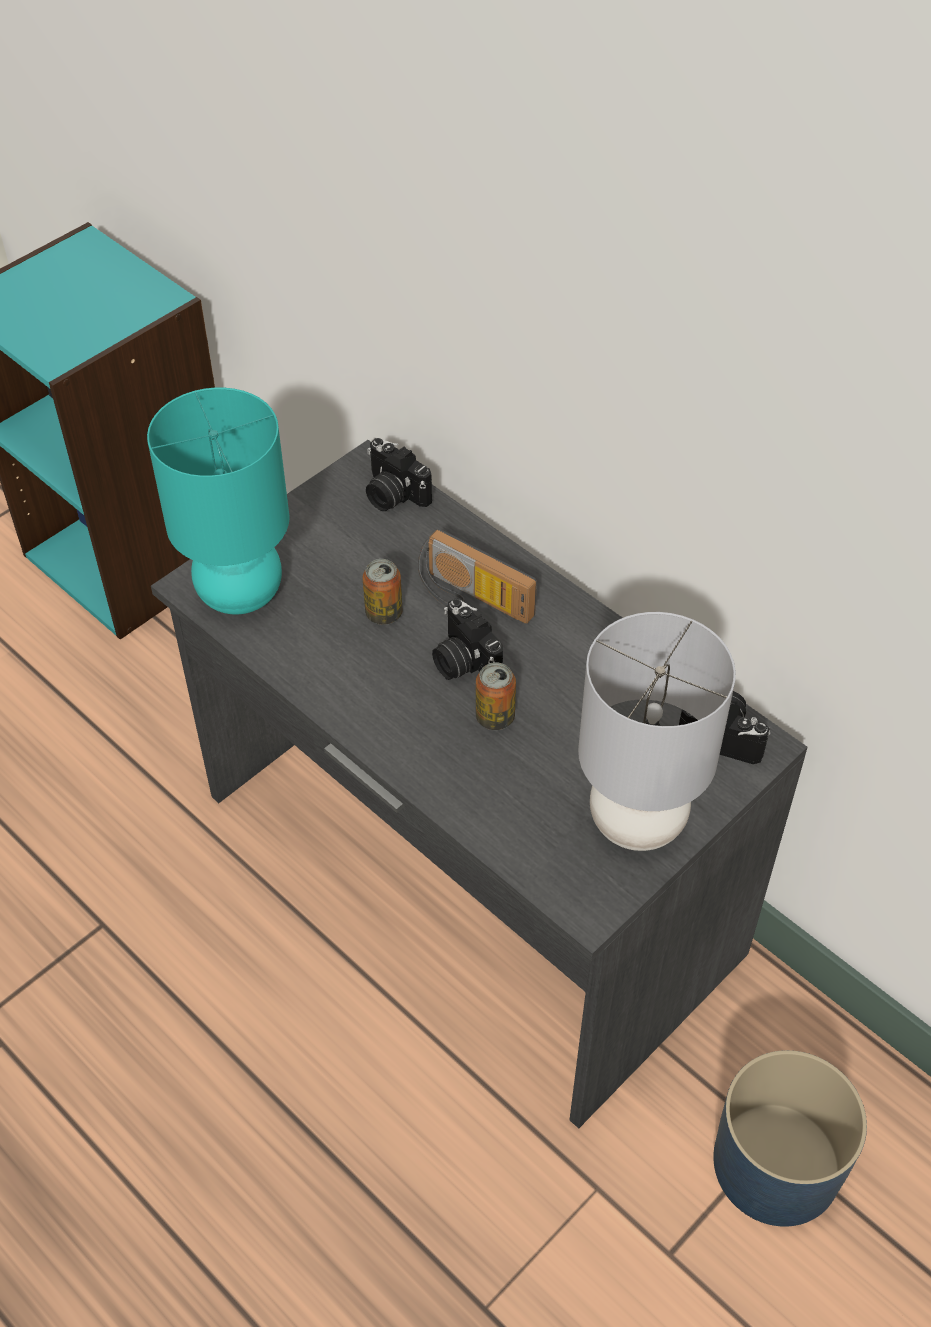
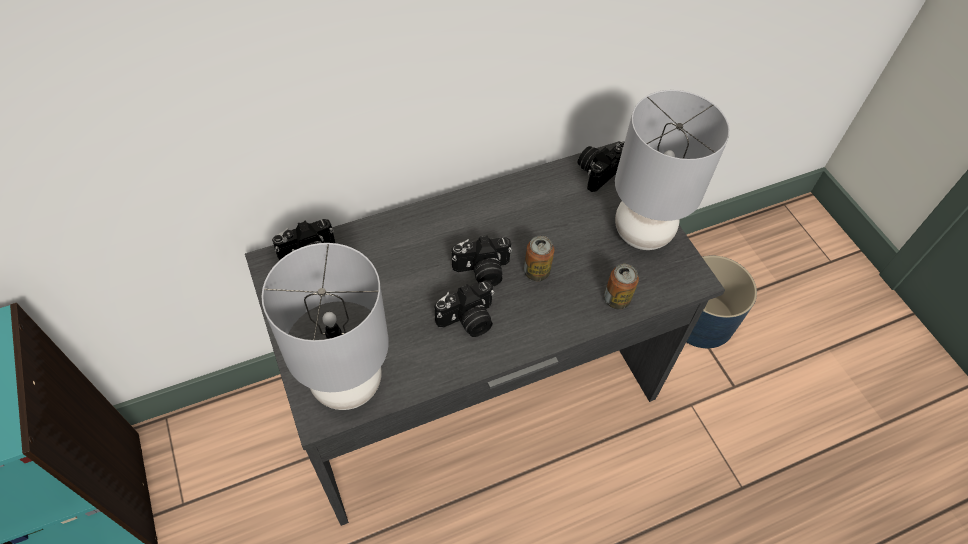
camera: 70 degrees left, 5 degrees up
turquoise table lamp [147,388,290,615] -> grey table lamp [262,243,389,410]
can [363,559,402,625] -> can moved to [604,264,639,310]
radio [418,529,537,624] -> none
none -> camera [434,281,494,337]

